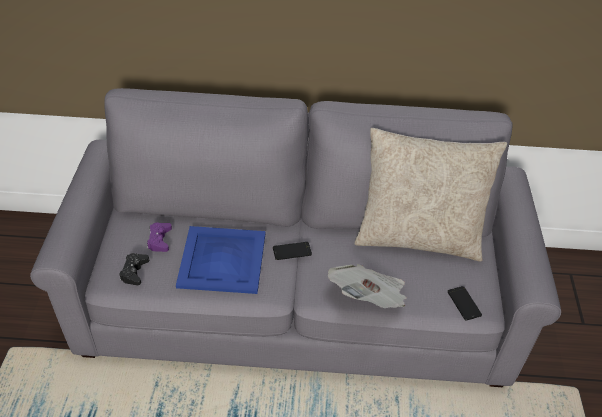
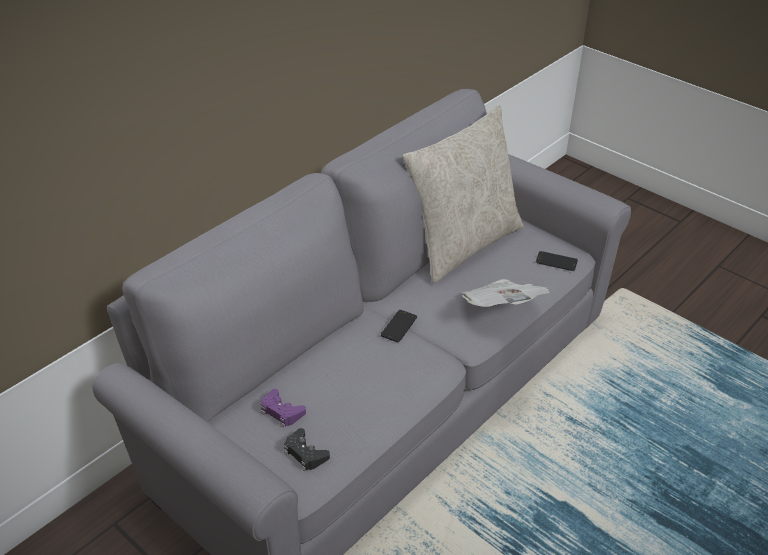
camera: 50 degrees left, 5 degrees down
blue tray [176,226,266,294] -> none

